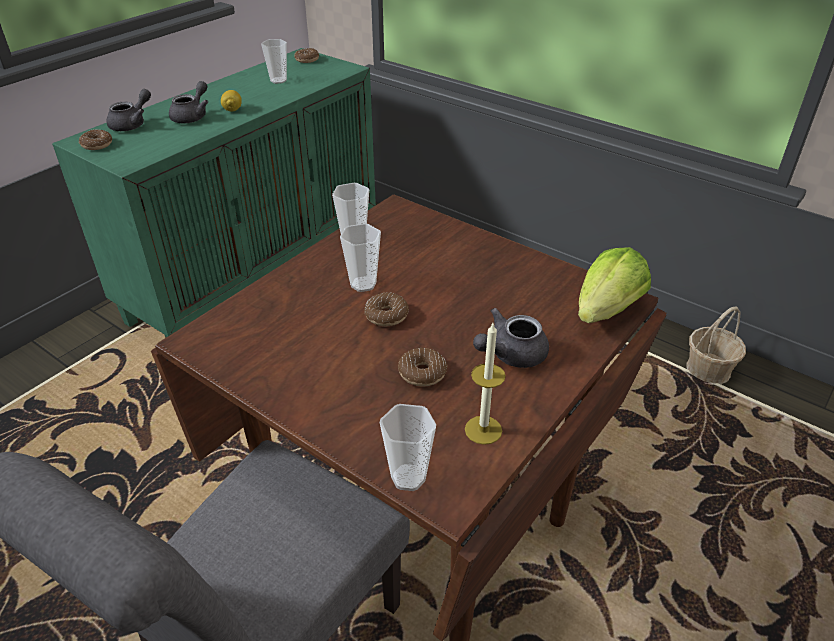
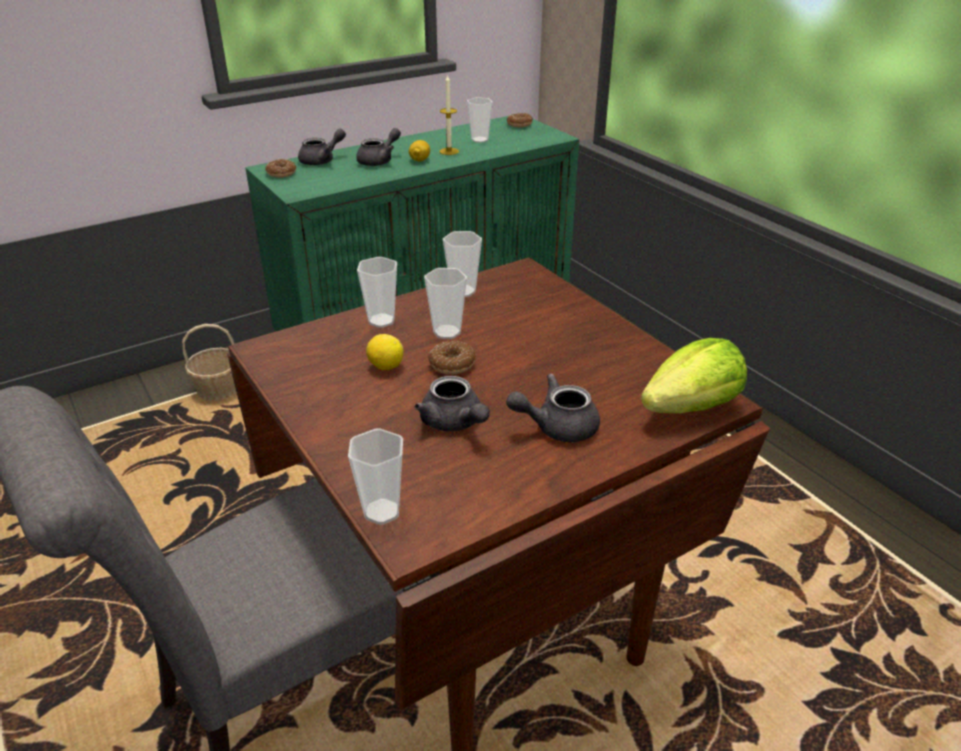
camera: 20 degrees right, 5 degrees down
donut [398,348,447,386] -> grey teapot [415,376,490,432]
candle [465,323,506,445] -> candle moved to [439,74,459,155]
basket [686,307,746,384] -> basket moved to [182,324,236,401]
none -> cup [357,257,397,328]
none -> lemon [366,334,403,370]

